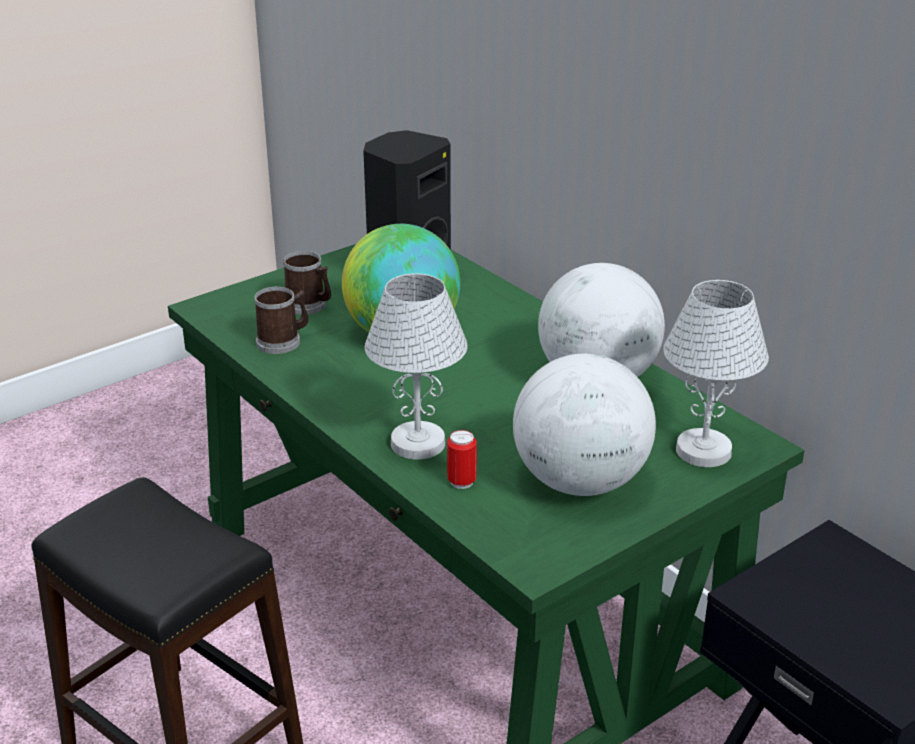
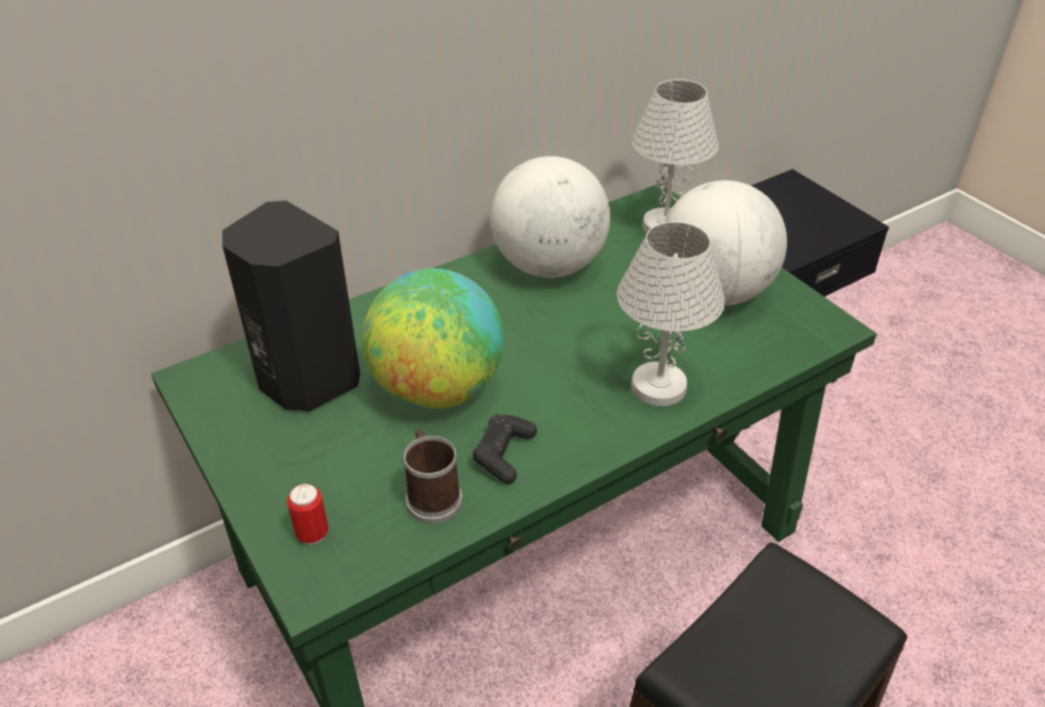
camera: 85 degrees left, 10 degrees up
mug [283,251,331,315] -> none
can [447,430,477,489] -> can moved to [287,483,329,545]
none -> black game controller [473,414,537,484]

